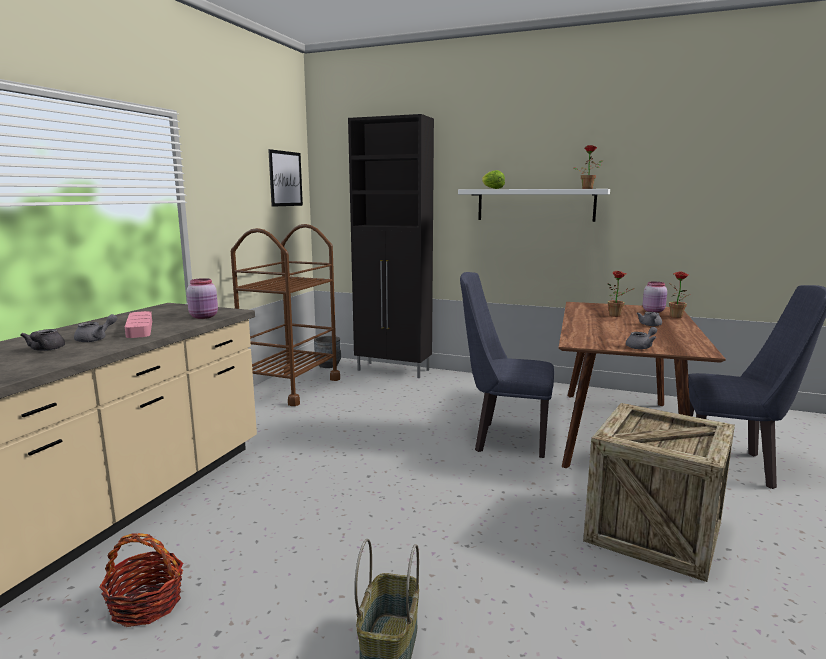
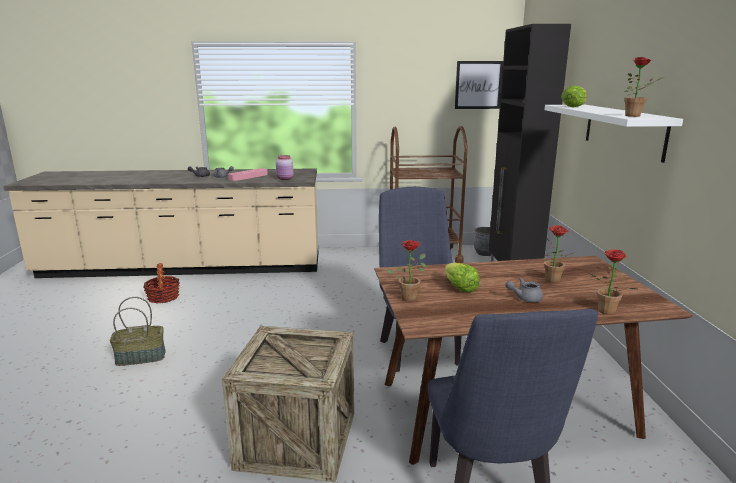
camera: 65 degrees right, 5 degrees up
grey teapot [626,327,657,349] -> potted plant [386,240,426,302]
pink jar [643,282,667,313] -> none
none -> lettuce [445,263,480,292]

